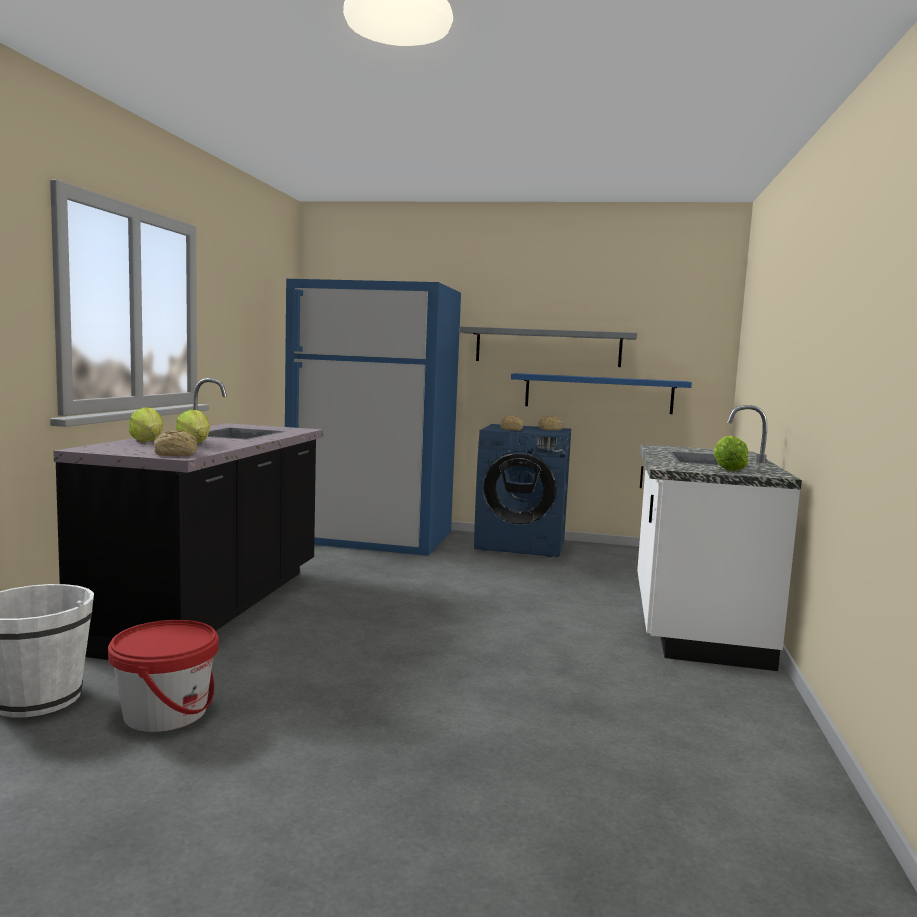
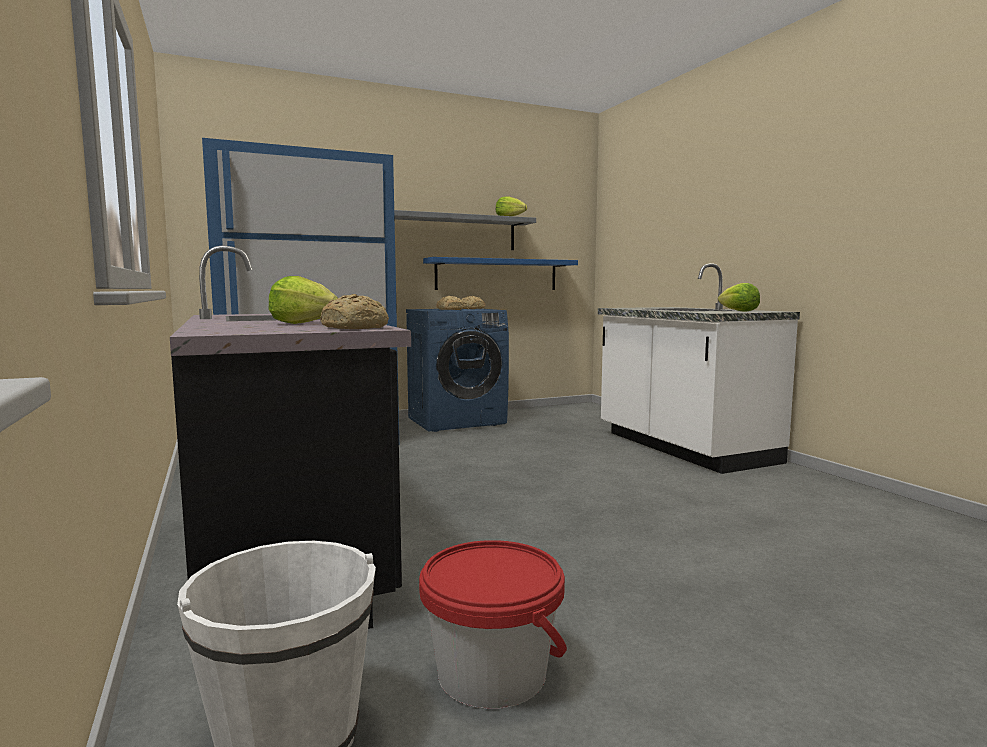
camera: 35 degrees left, 0 degrees up
lettuce [129,407,164,442] -> lettuce moved to [496,196,527,216]

